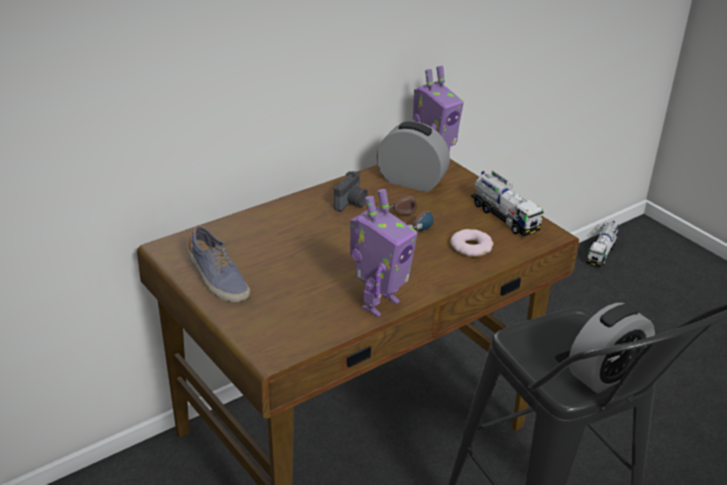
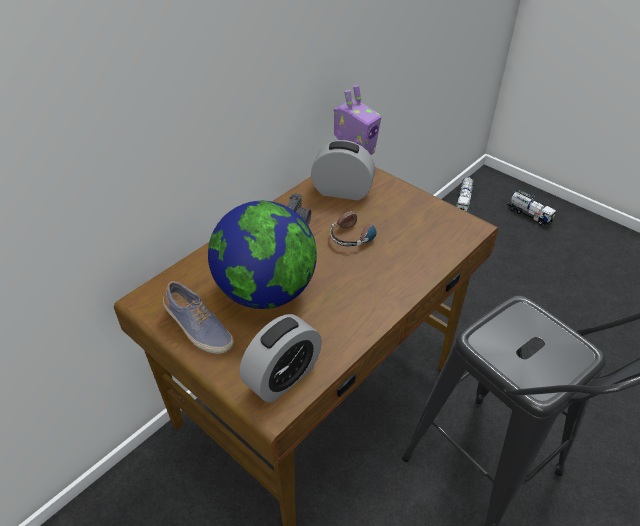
camera: 10 degrees left, 10 degrees up
toy robot [350,189,417,317] -> none
donut [450,229,493,257] -> none
toy truck [471,171,544,236] -> toy truck moved to [507,190,557,226]
alarm clock [569,303,655,393] -> alarm clock moved to [240,314,322,402]
none -> globe [208,201,317,309]

